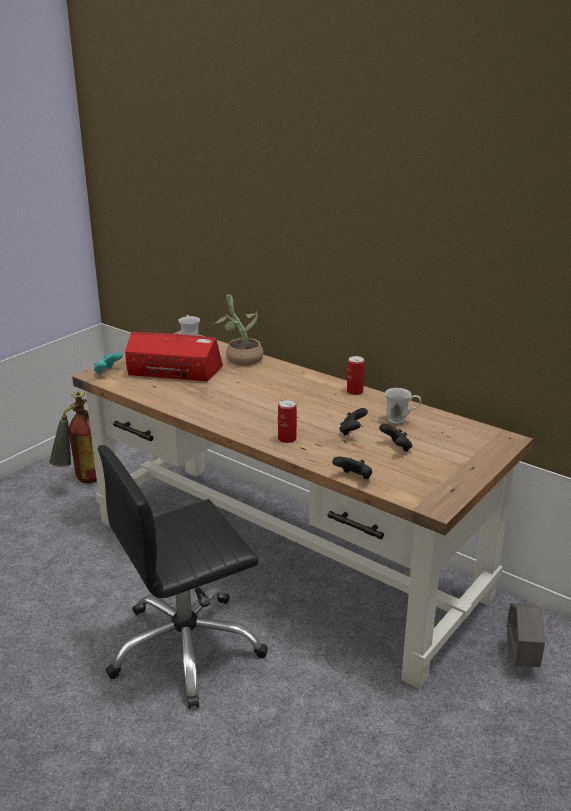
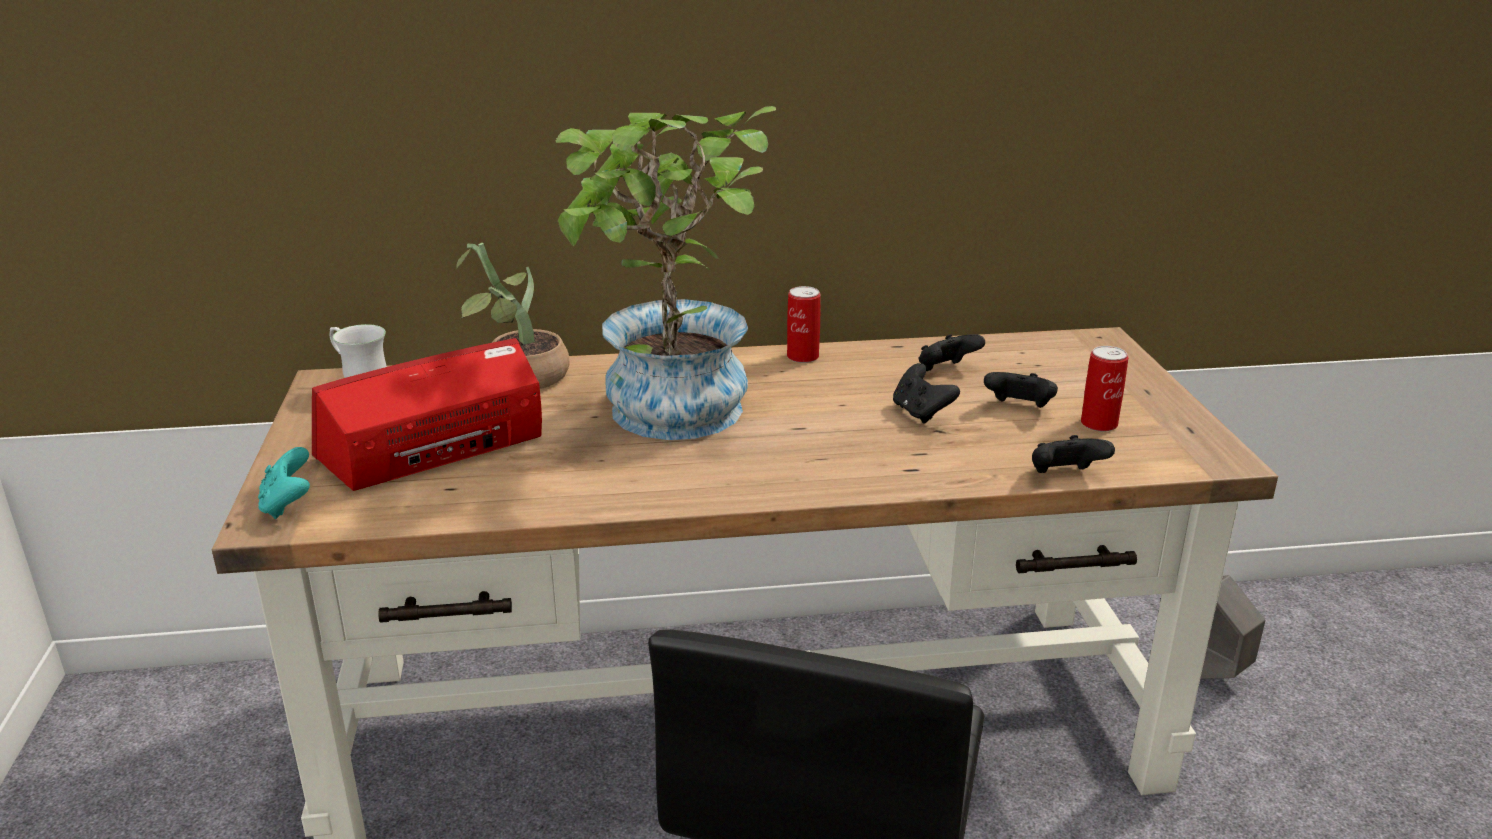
camera: 45 degrees left, 0 degrees up
fire extinguisher [49,391,97,484] -> none
can [278,400,297,443] -> can moved to [1081,346,1128,432]
white mug [385,388,421,425] -> black game controller [918,334,985,371]
none -> potted plant [556,106,776,440]

